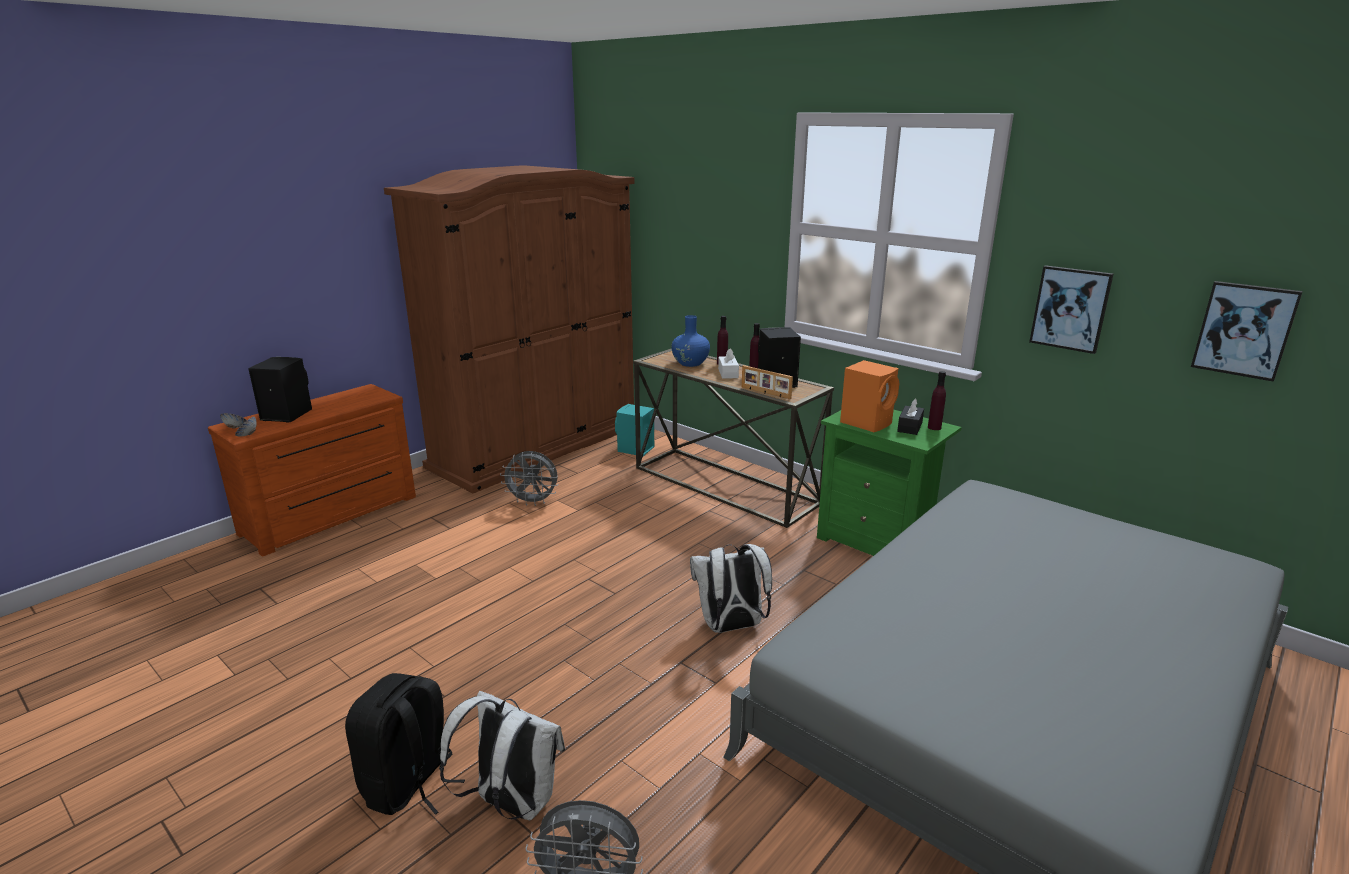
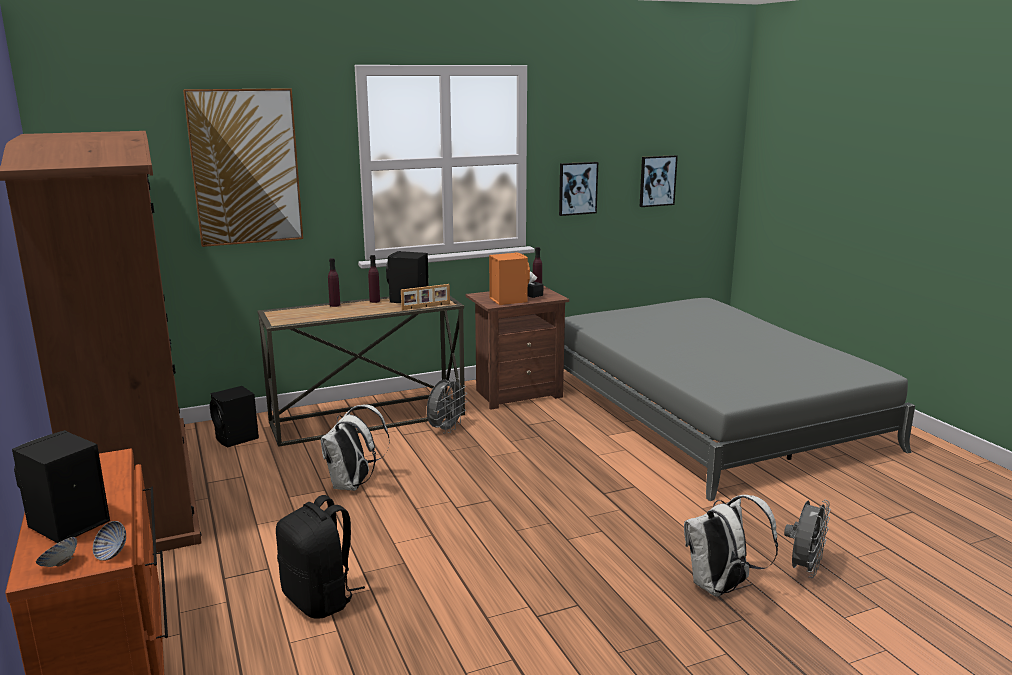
camera: 65 degrees left, 5 degrees down
black backpack [345,673,465,815] -> black backpack moved to [276,495,365,619]
grey fan [500,451,558,506] -> grey fan moved to [427,378,468,434]
turquoise speaker [615,404,654,456] -> black speaker [210,386,259,447]
blue vase [671,315,710,367] -> none
white backpack [690,544,772,633] -> white backpack moved to [321,404,390,491]
white tissue box [718,349,739,379] -> none
green nightstand [817,410,962,556] -> brown nightstand [466,286,569,410]
none -> picture [183,88,303,247]

